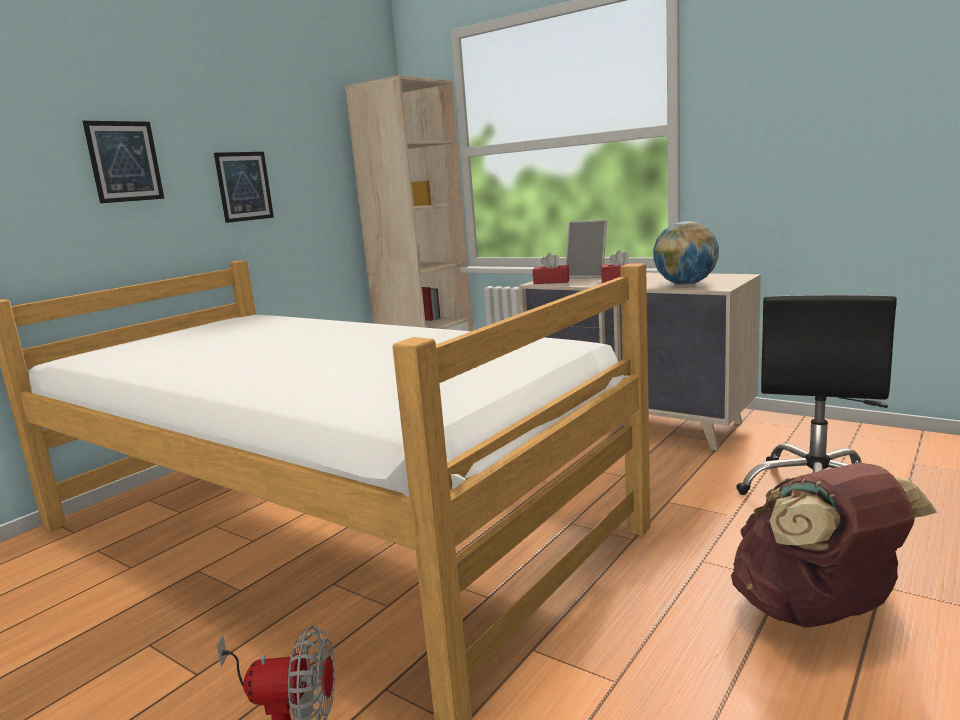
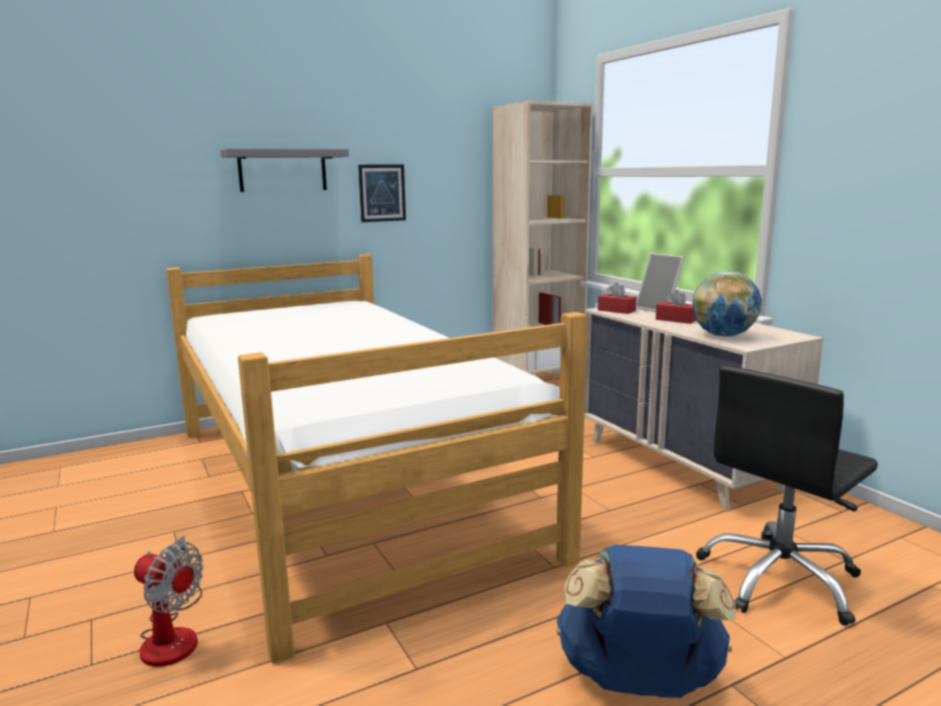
camera: 25 degrees right, 0 degrees up
picture [83,121,164,203] -> grey shelf [220,149,349,192]
brown backpack [731,463,937,628] -> blue backpack [556,545,736,698]

